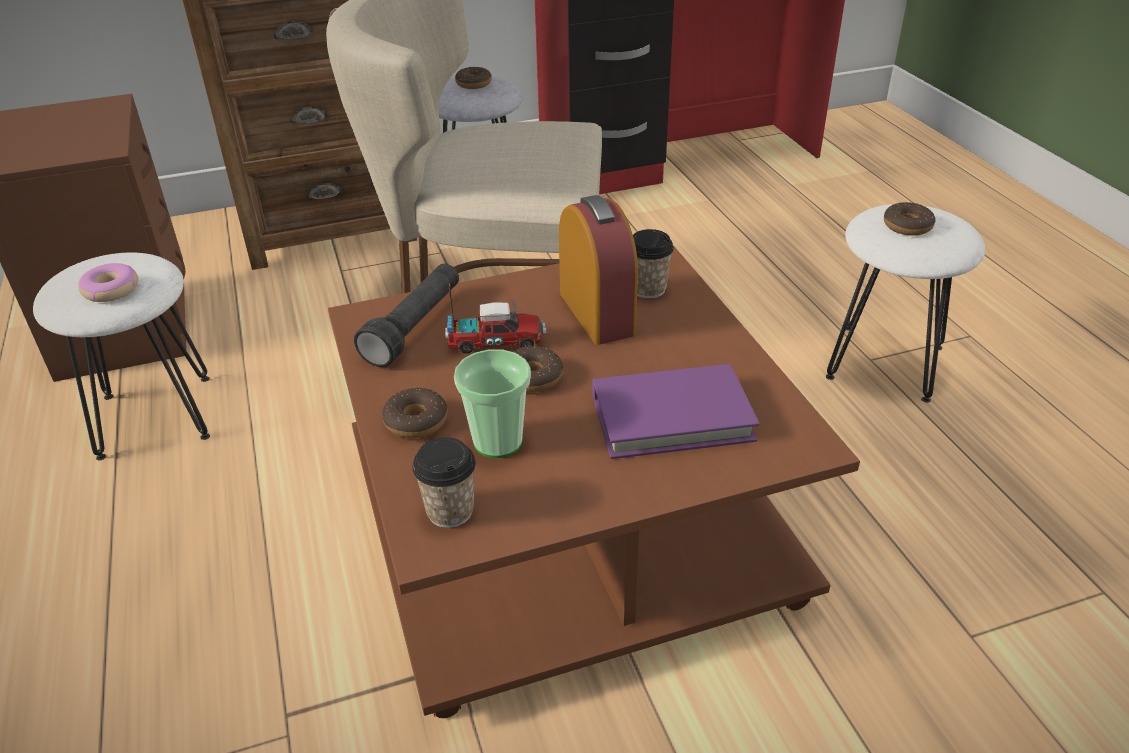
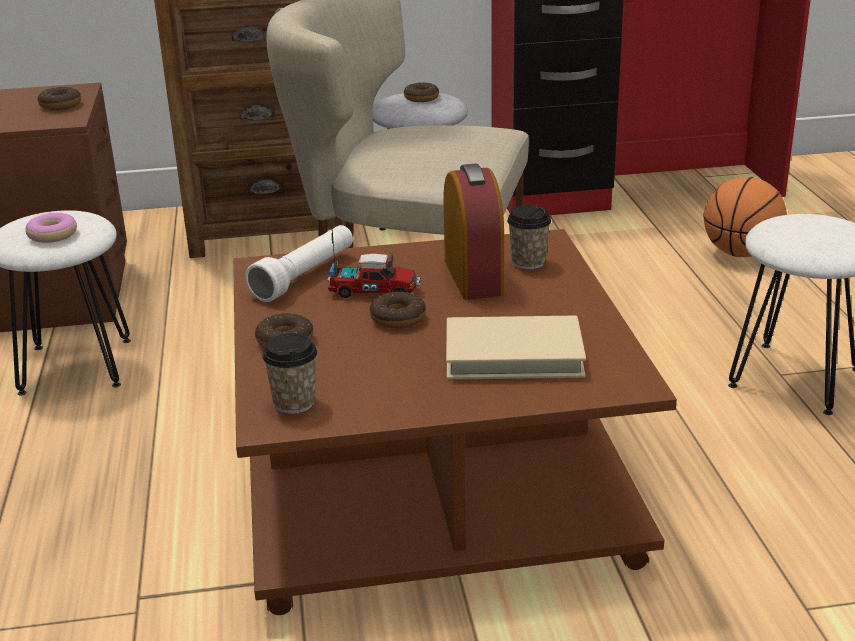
camera: 10 degrees right, 10 degrees down
black flashlight [354,264,459,367] -> white flashlight [246,225,353,302]
cup [454,349,531,458] -> none
purple book [592,364,760,459] -> beige book [446,316,586,380]
donut [884,202,936,236] -> donut moved to [38,87,81,110]
none -> basketball [703,177,787,257]

